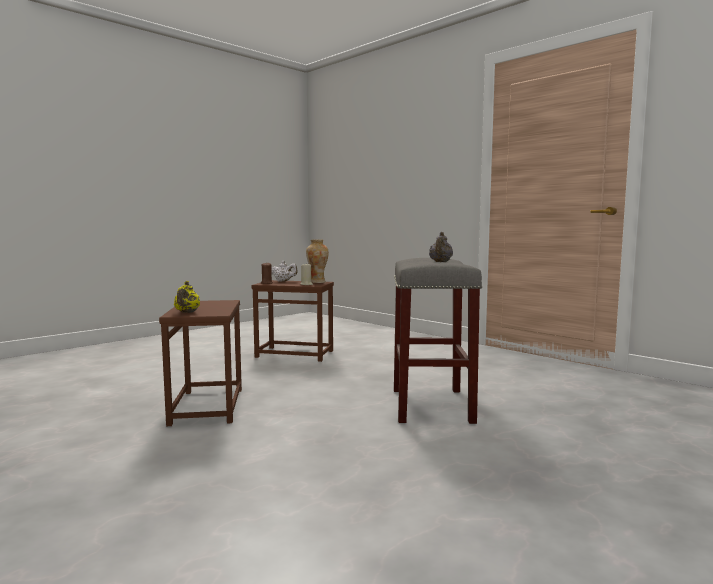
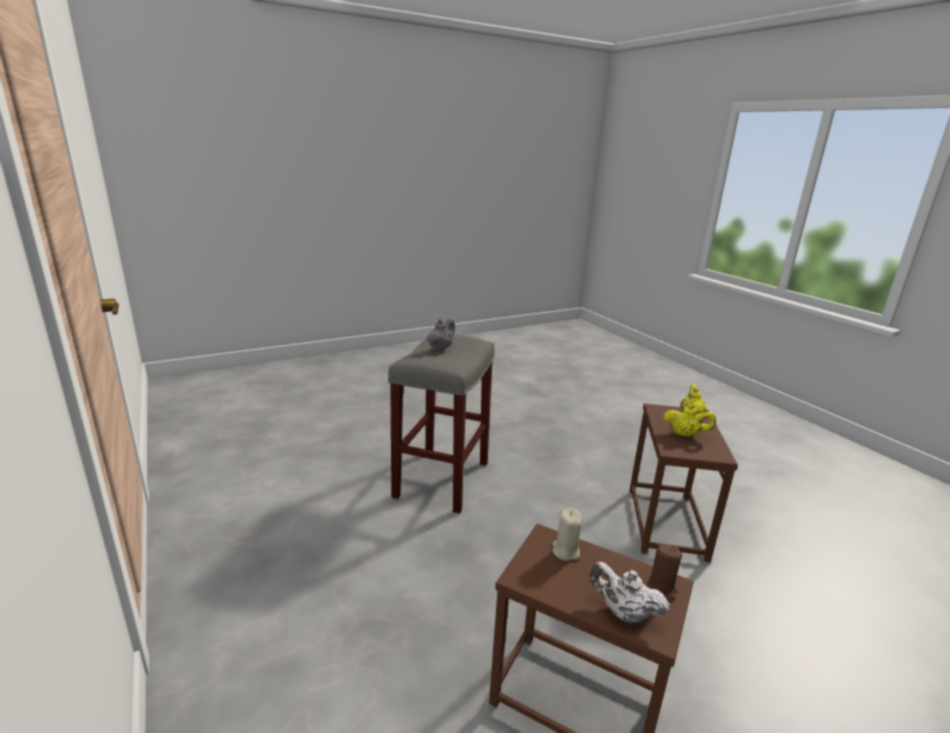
camera: 165 degrees left, 15 degrees up
vase [306,240,329,283] -> none
none -> yellow teapot [664,404,716,437]

